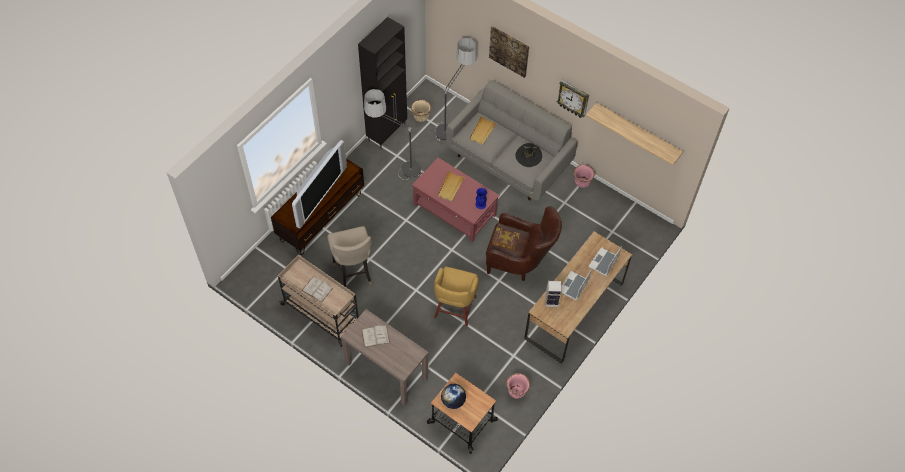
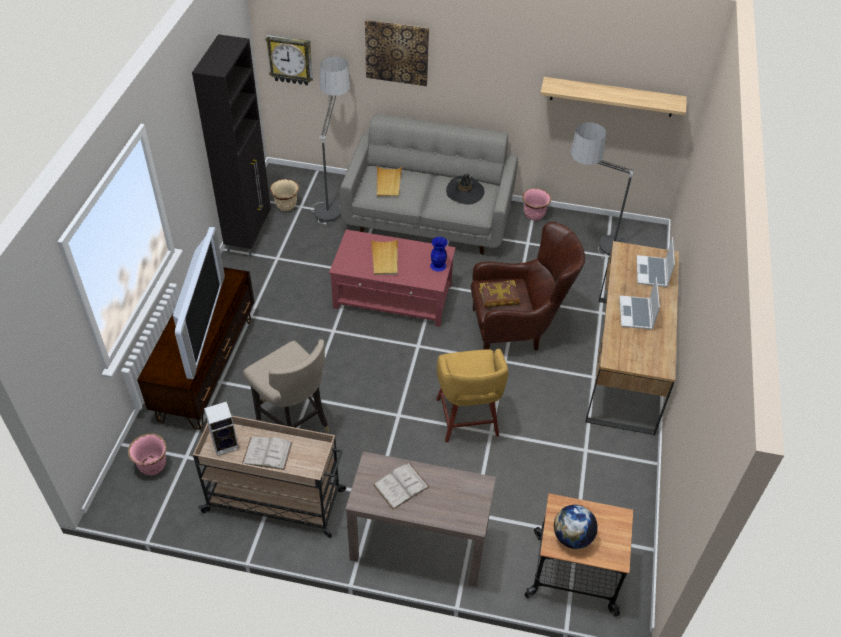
camera: 25 degrees left, 10 degrees down
floor lamp [364,89,423,180] -> floor lamp moved to [571,122,634,260]
pink planter [506,373,530,399] -> pink planter moved to [128,433,167,475]
speaker [545,281,562,307] -> speaker moved to [204,401,239,456]
wall clock [557,80,589,118] -> wall clock moved to [265,35,313,85]

